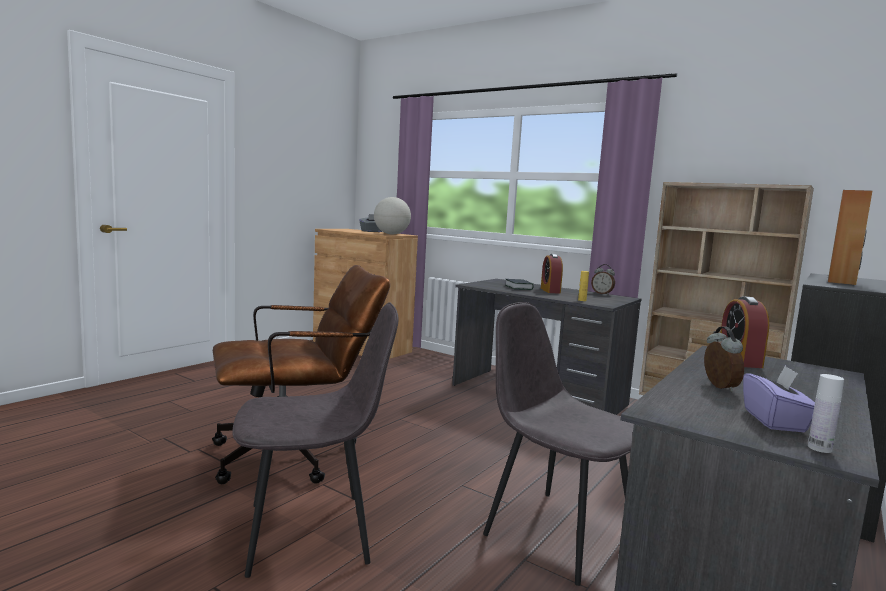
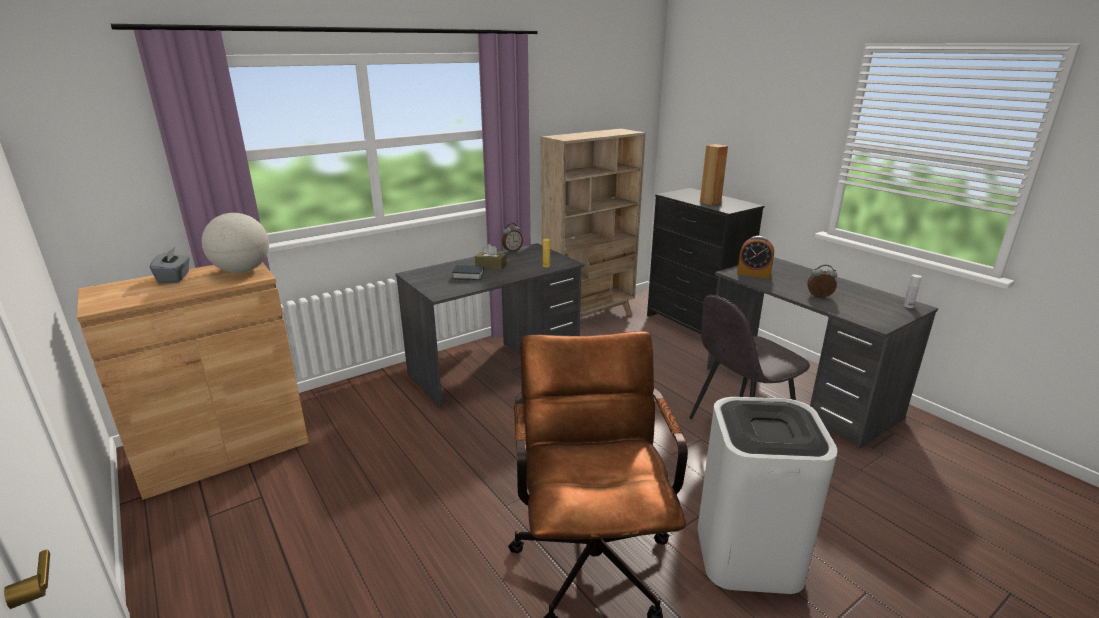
camera: 70 degrees left, 15 degrees up
grey chair [232,302,399,578] -> white trash can [697,397,837,594]
alarm clock [541,254,563,294] -> brown tissue box [475,244,507,270]
purple tissue box [743,365,815,432] -> none

